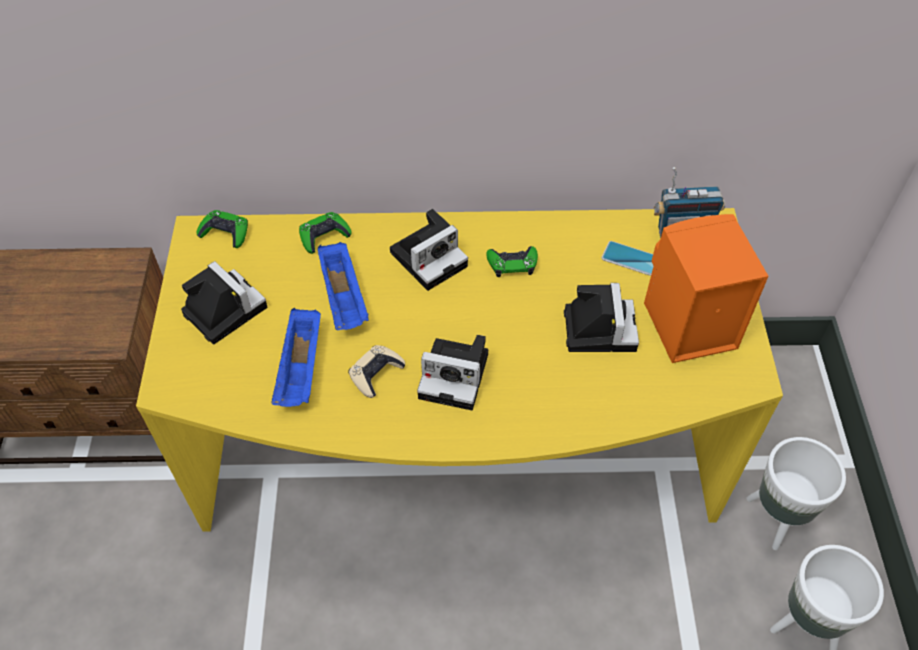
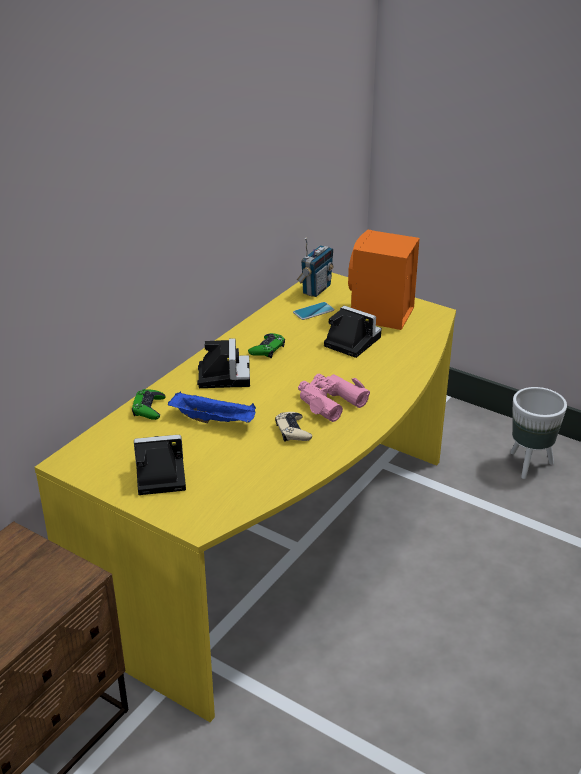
camera: 55 degrees left, 20 degrees down
green game controller [196,210,248,248] -> none
blue tray [271,308,321,407] -> none
camera [417,335,488,410] -> pink binoculars [298,374,370,422]
white planter [747,437,846,550] -> none

